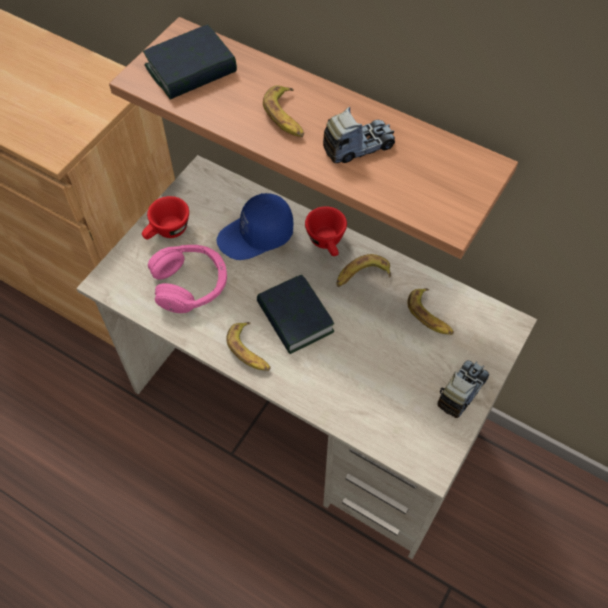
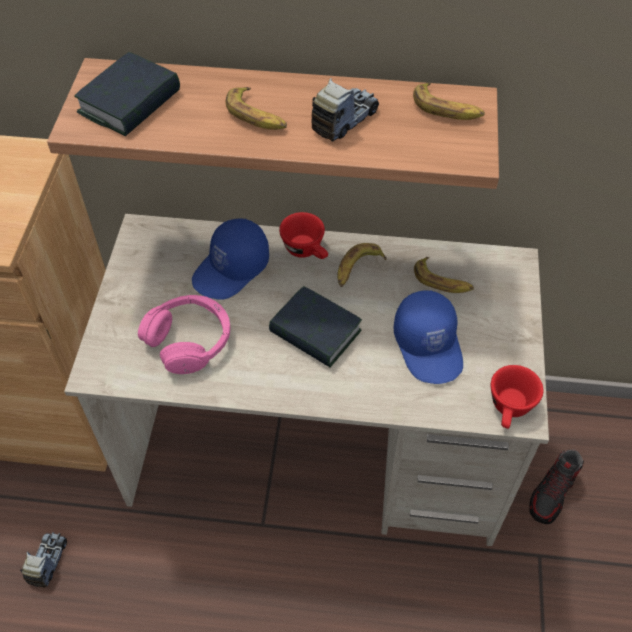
camera: 25 degrees left, 5 degrees down
red cup [142,196,189,239] -> red cup moved to [491,365,544,429]
banana [226,322,271,371] -> banana moved to [413,83,485,120]
toy truck [437,360,489,418] -> toy truck moved to [20,532,67,587]
none -> blue cap [394,290,463,384]
none -> shoe [529,450,584,524]

